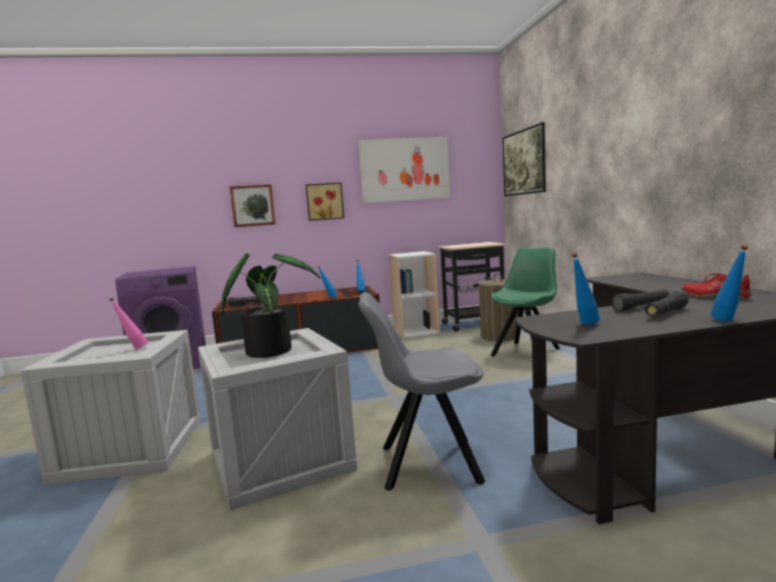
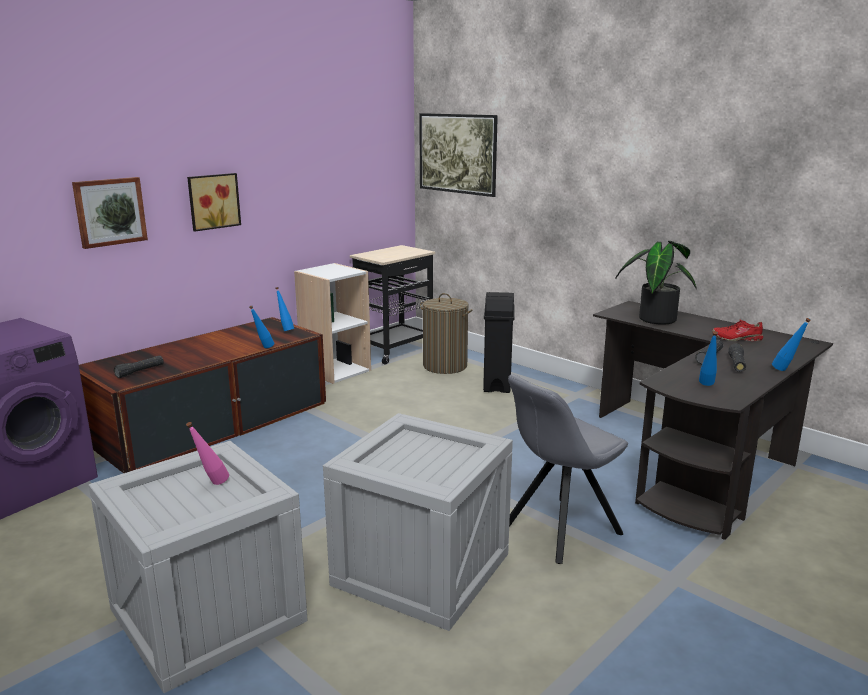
camera: 35 degrees left, 10 degrees up
potted plant [222,254,321,358] -> potted plant moved to [615,241,697,325]
picture [358,137,450,203] -> none
green chair [491,247,560,356] -> black trash can [483,292,515,393]

